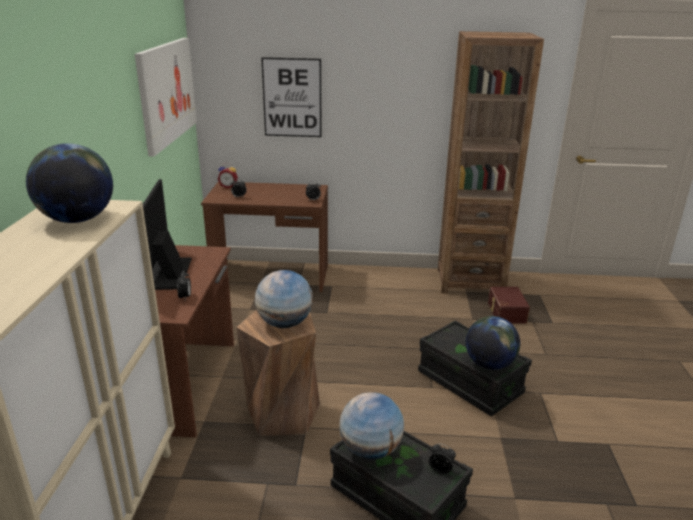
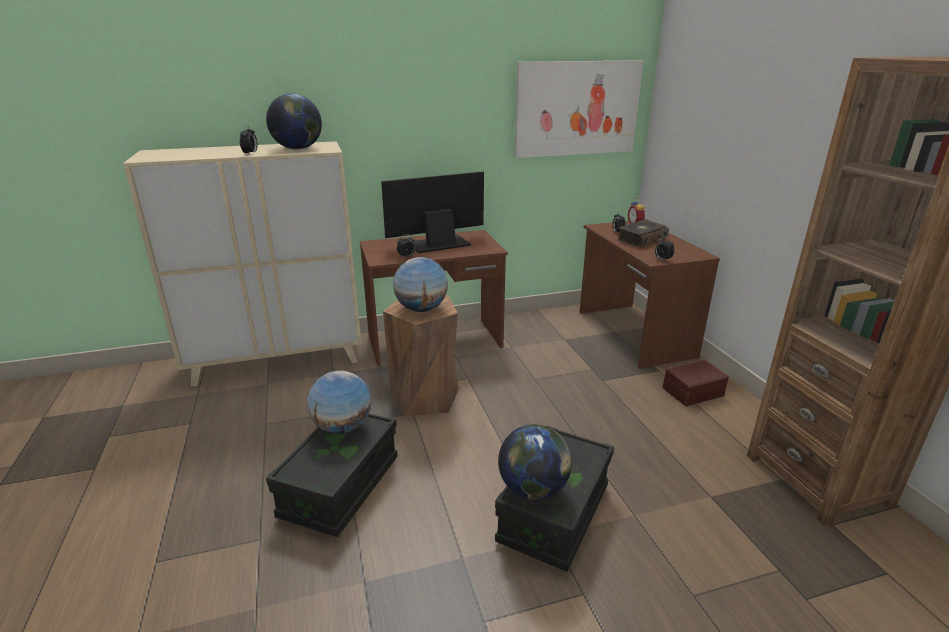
camera: 70 degrees right, 0 degrees up
picture [261,57,322,137] -> none
alarm clock [429,444,456,474] -> alarm clock moved to [240,126,258,153]
brown storage box [488,287,530,324] -> brown storage box moved to [663,360,729,406]
none -> book [616,219,669,247]

